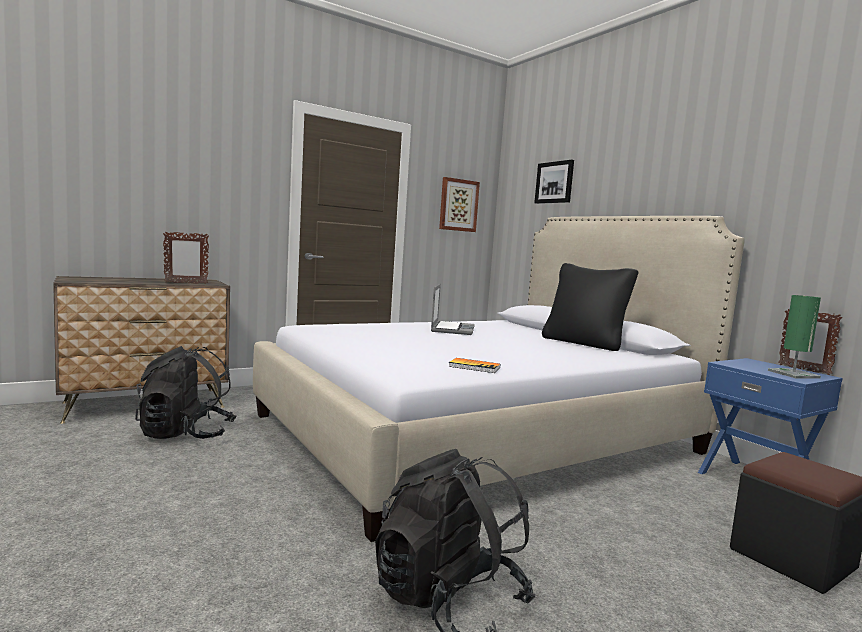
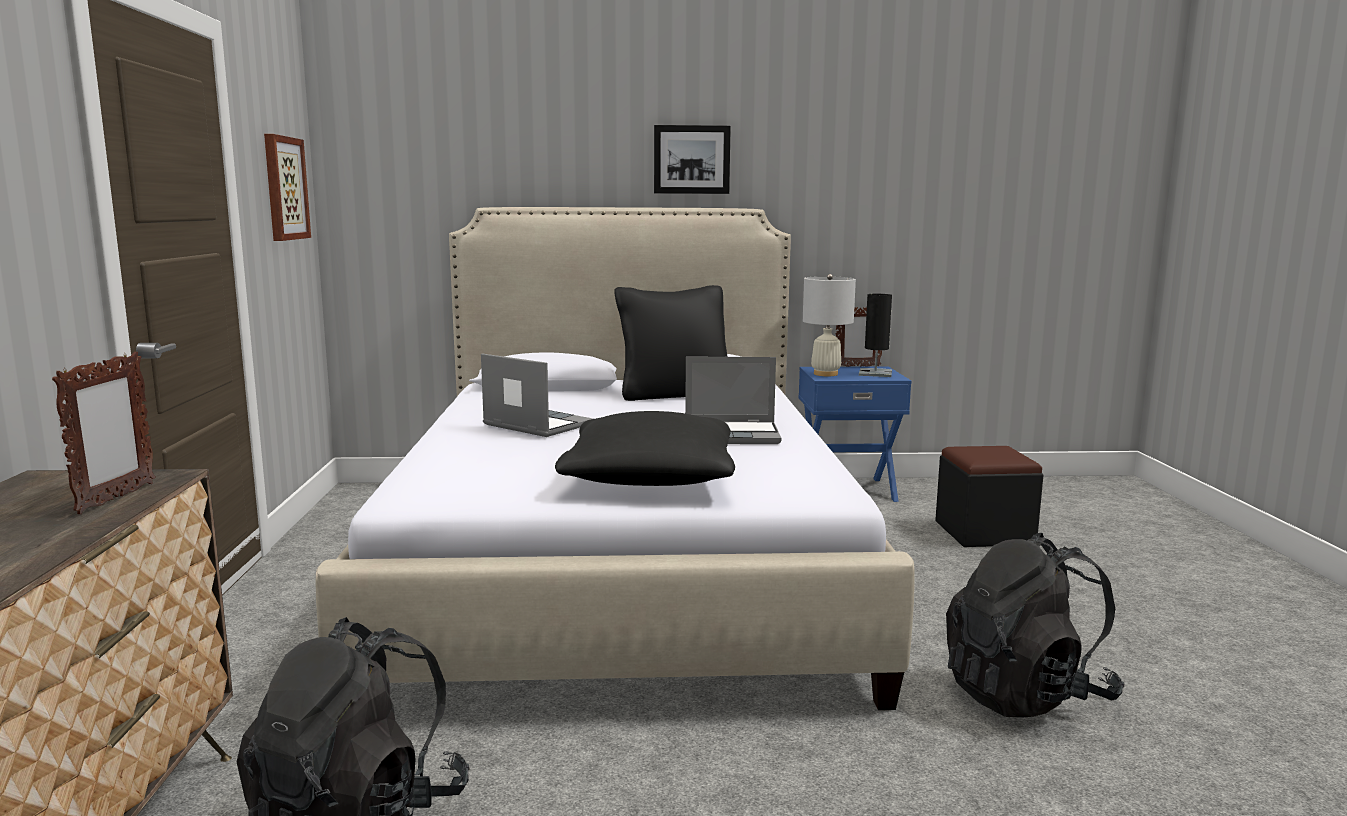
camera: 60 degrees left, 5 degrees up
book [448,358,500,373] -> none
picture [534,160,574,204] -> picture moved to [654,125,731,194]
green table lamp [768,295,821,379] -> black table lamp [859,294,892,377]
none -> black pillow [555,411,735,486]
none -> laptop [685,357,781,444]
none -> white table lamp [803,274,856,376]

